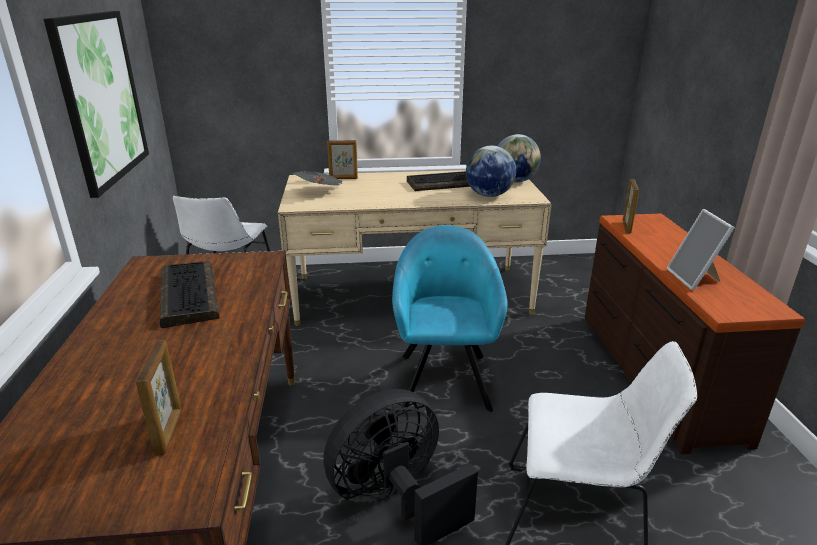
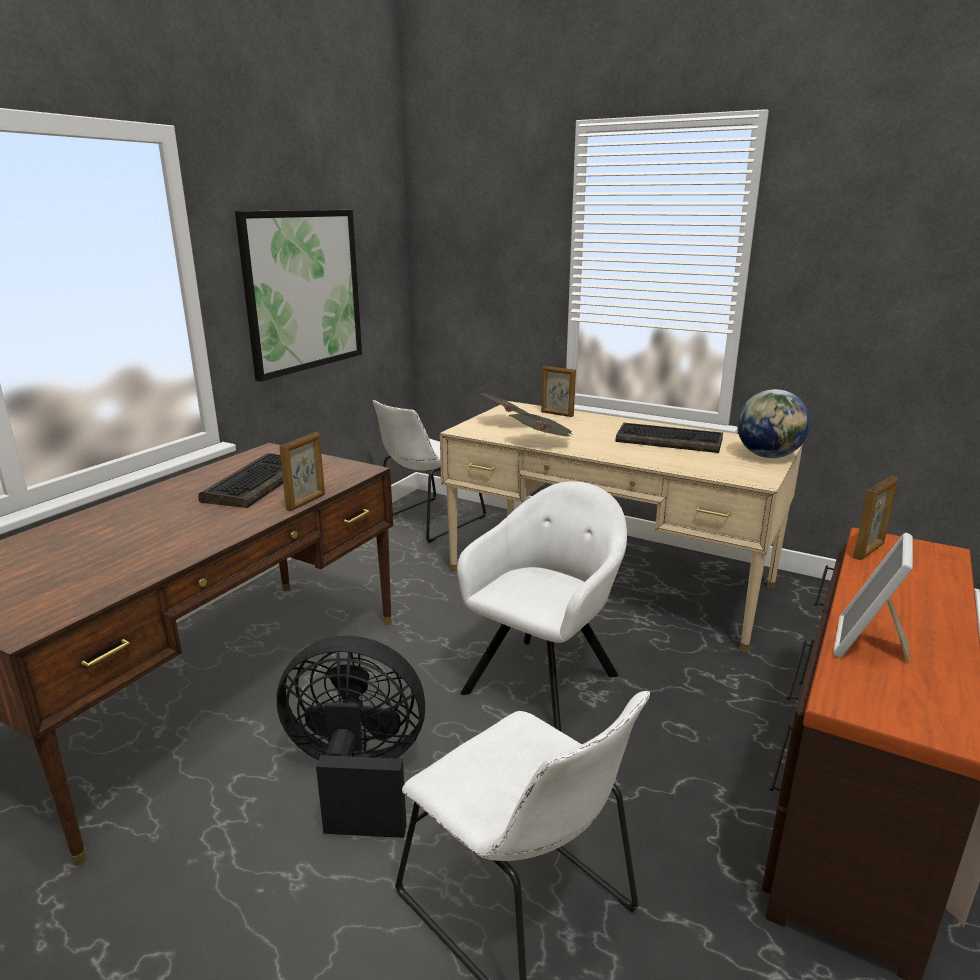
camera: 35 degrees right, 5 degrees down
picture frame [136,341,182,456] -> picture frame moved to [279,432,325,511]
turquoise armchair [392,225,508,412] -> white armchair [457,481,627,731]
globe [466,146,516,197] -> none
none -> newspaper [509,413,574,436]

